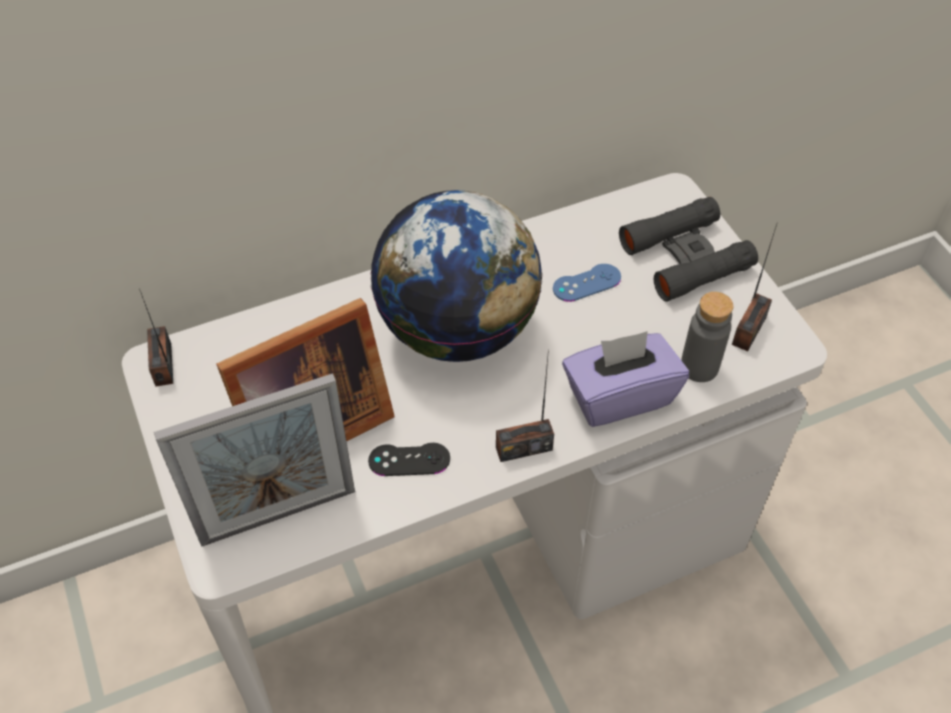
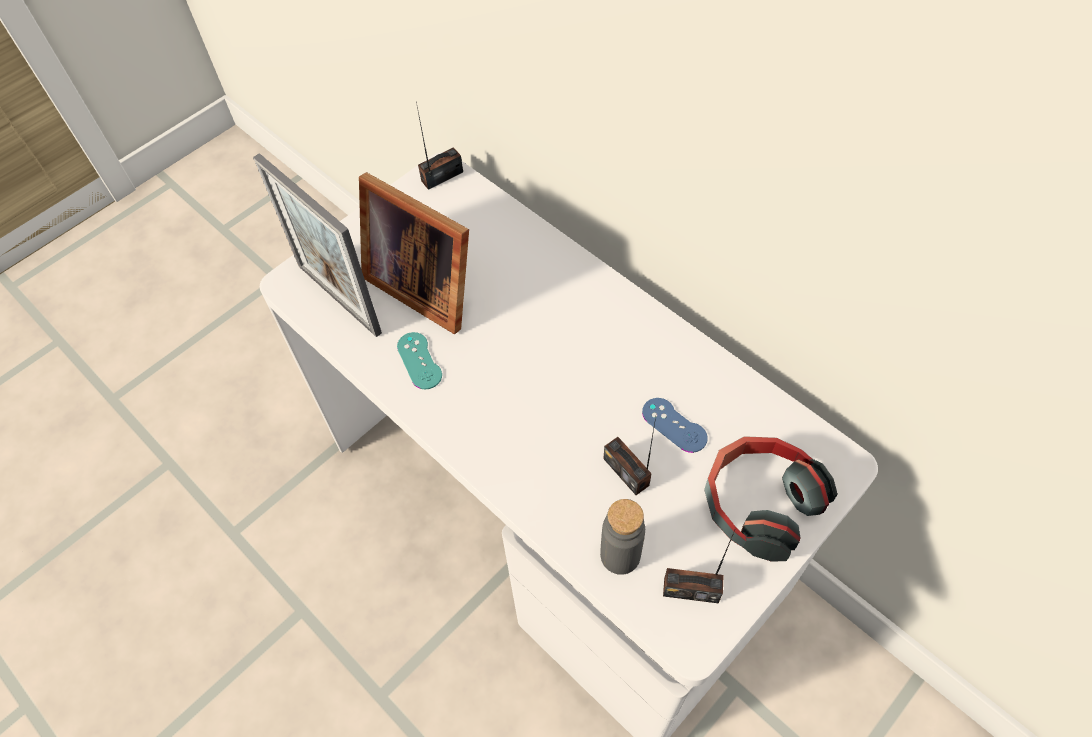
camera: 70 degrees right, 5 degrees up
black game controller [368,443,450,476] -> turquoise game controller [397,332,442,389]
globe [370,190,543,362] -> none
radio [496,350,554,462] -> radio moved to [603,417,656,495]
purple tissue box [562,331,689,427] -> none
black binoculars [619,197,758,302] -> headphones [704,436,838,562]

